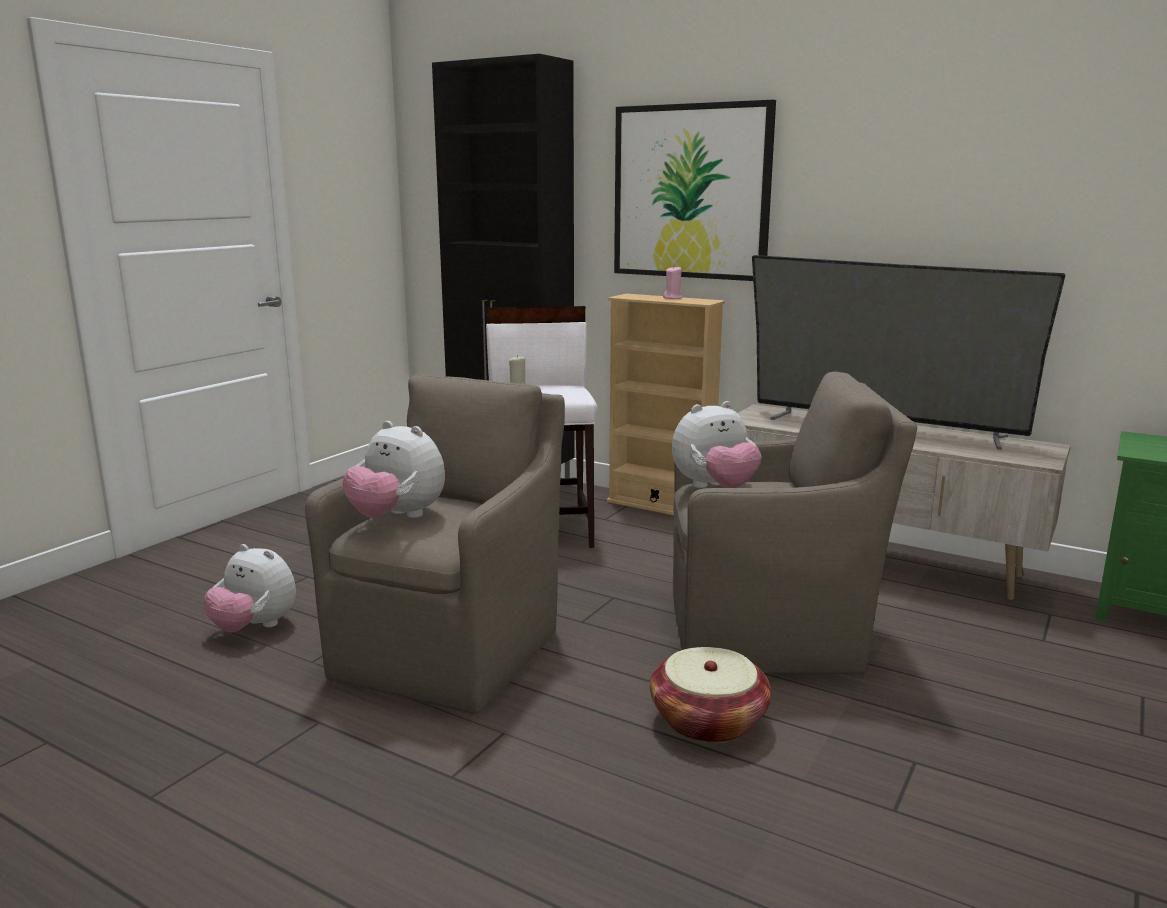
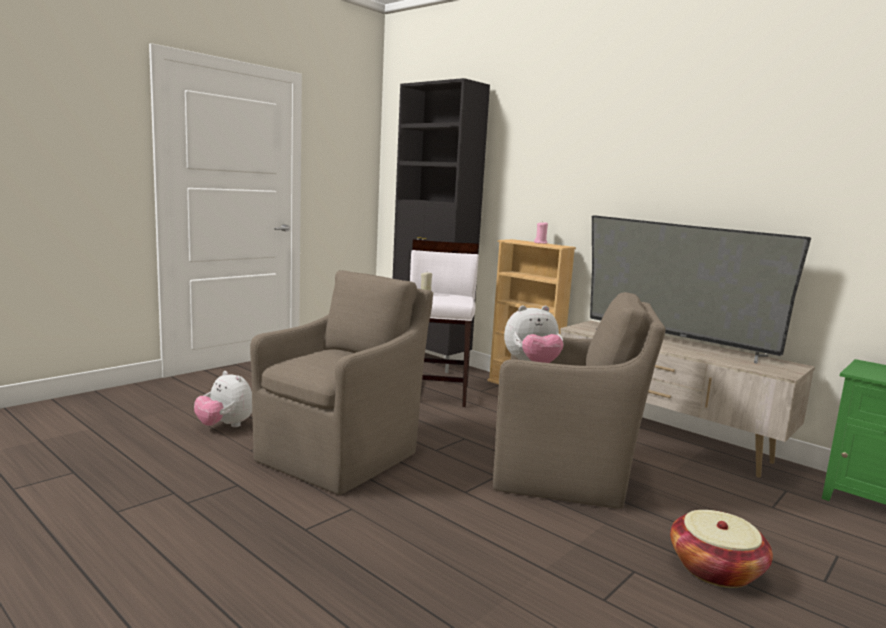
camera: 10 degrees right, 5 degrees down
plush toy [343,421,445,518] -> none
picture [614,100,776,281] -> none
basket [650,647,771,743] -> basket moved to [670,510,773,588]

